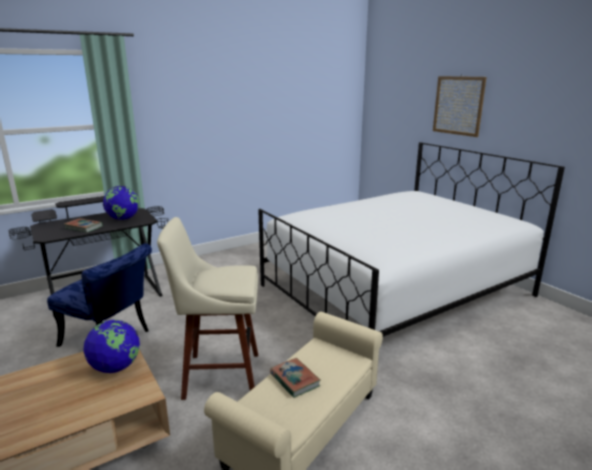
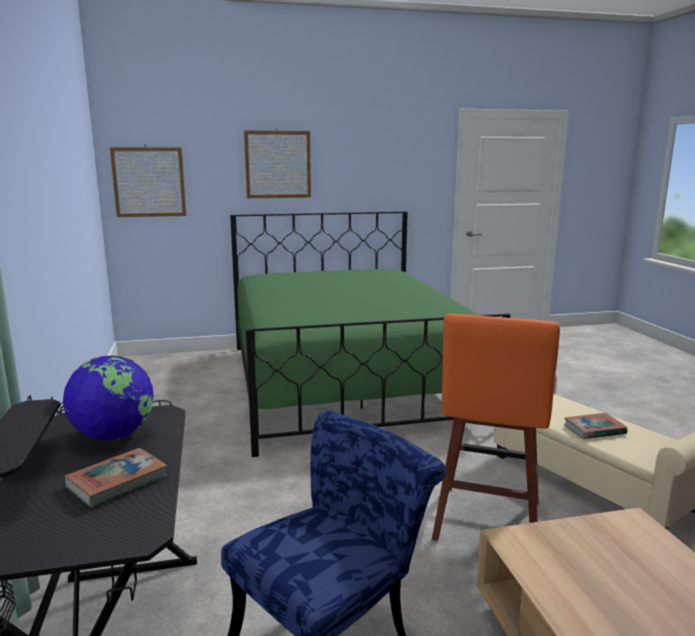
camera: 70 degrees left, 5 degrees down
globe [83,320,140,373] -> none
beige stool [157,217,258,400] -> orange stool [432,314,560,541]
white bed [258,142,565,337] -> green bed [230,212,510,457]
none -> picture [110,145,186,217]

